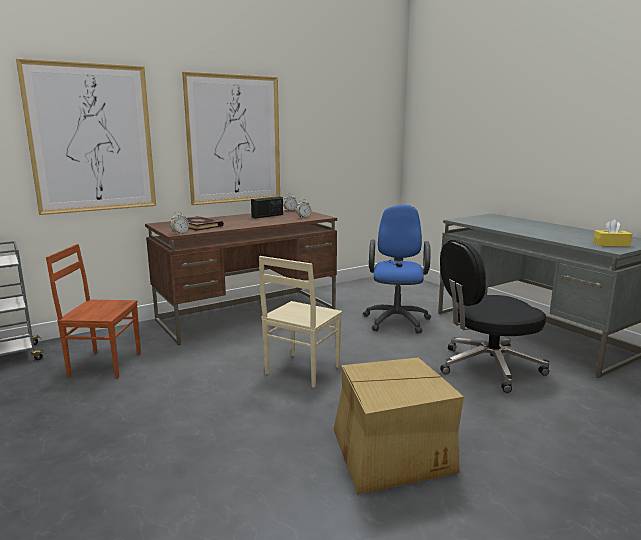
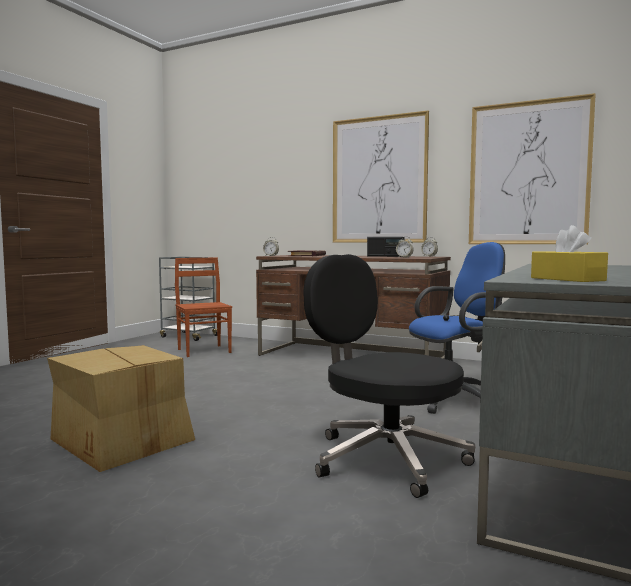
camera: 60 degrees right, 10 degrees down
picture [16,59,156,215] -> picture moved to [469,93,596,244]
beige chair [259,256,342,388] -> none

